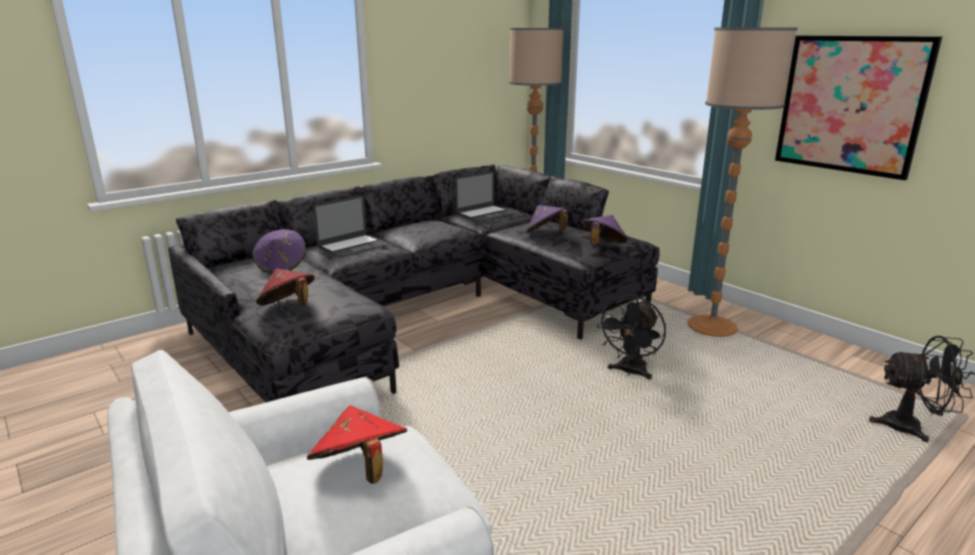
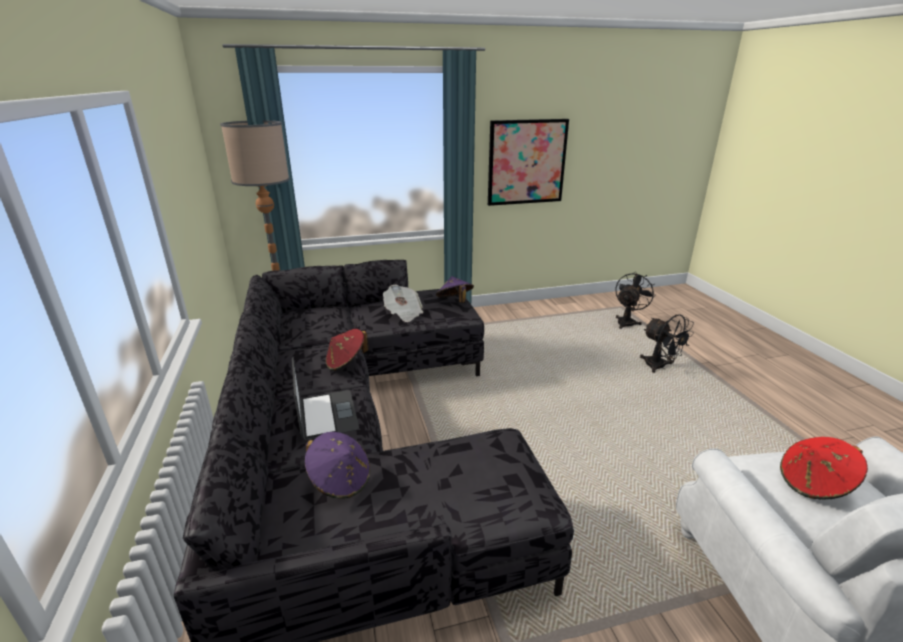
camera: 65 degrees left, 5 degrees up
red hat [256,268,315,306] -> red hat moved to [326,329,369,371]
laptop [455,171,516,222] -> none
purple hat [526,205,568,233] -> newspaper [383,285,423,322]
black fan [597,295,666,380] -> black fan moved to [640,315,694,373]
floor lamp [688,27,798,337] -> none

